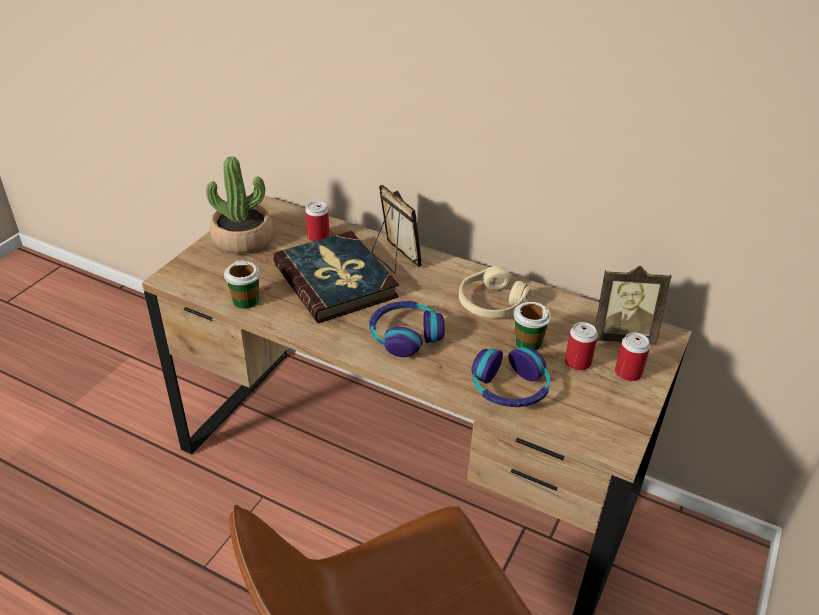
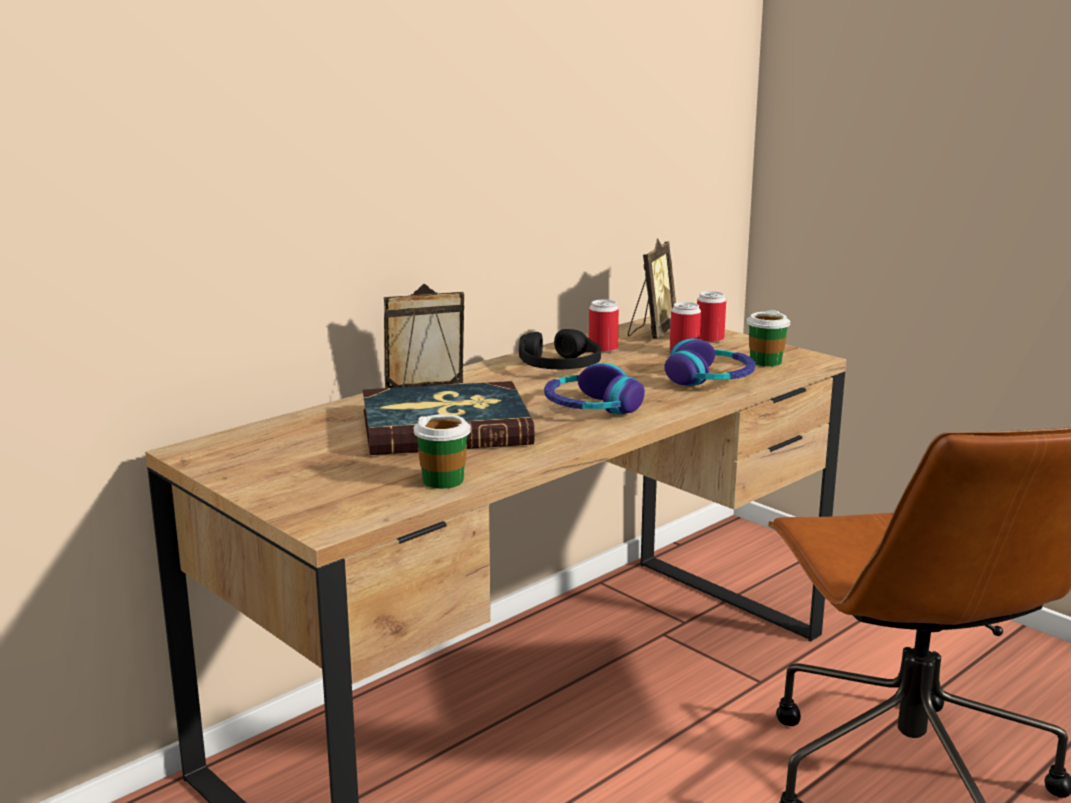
camera: 70 degrees left, 20 degrees down
potted plant [206,156,274,254] -> none
can [306,201,330,242] -> can moved to [589,300,619,353]
beige headphones [459,266,531,318] -> black headphones [519,329,601,369]
cup [513,302,551,350] -> cup moved to [746,309,790,367]

